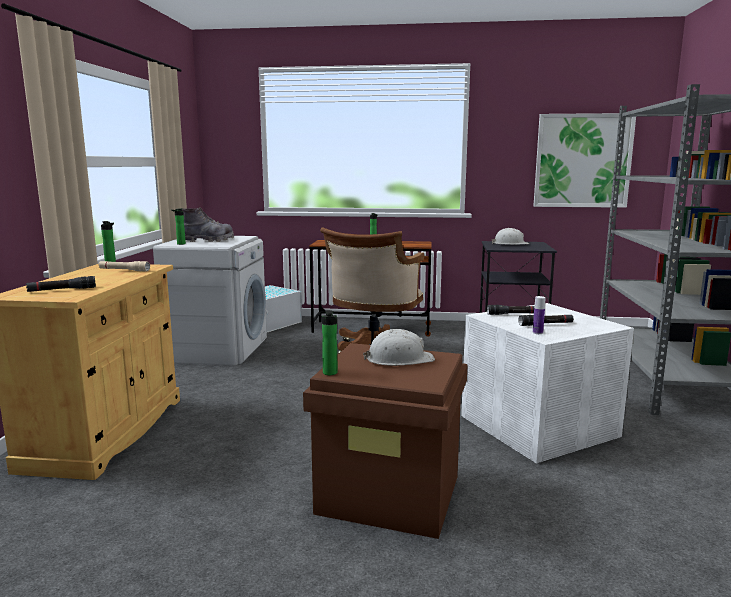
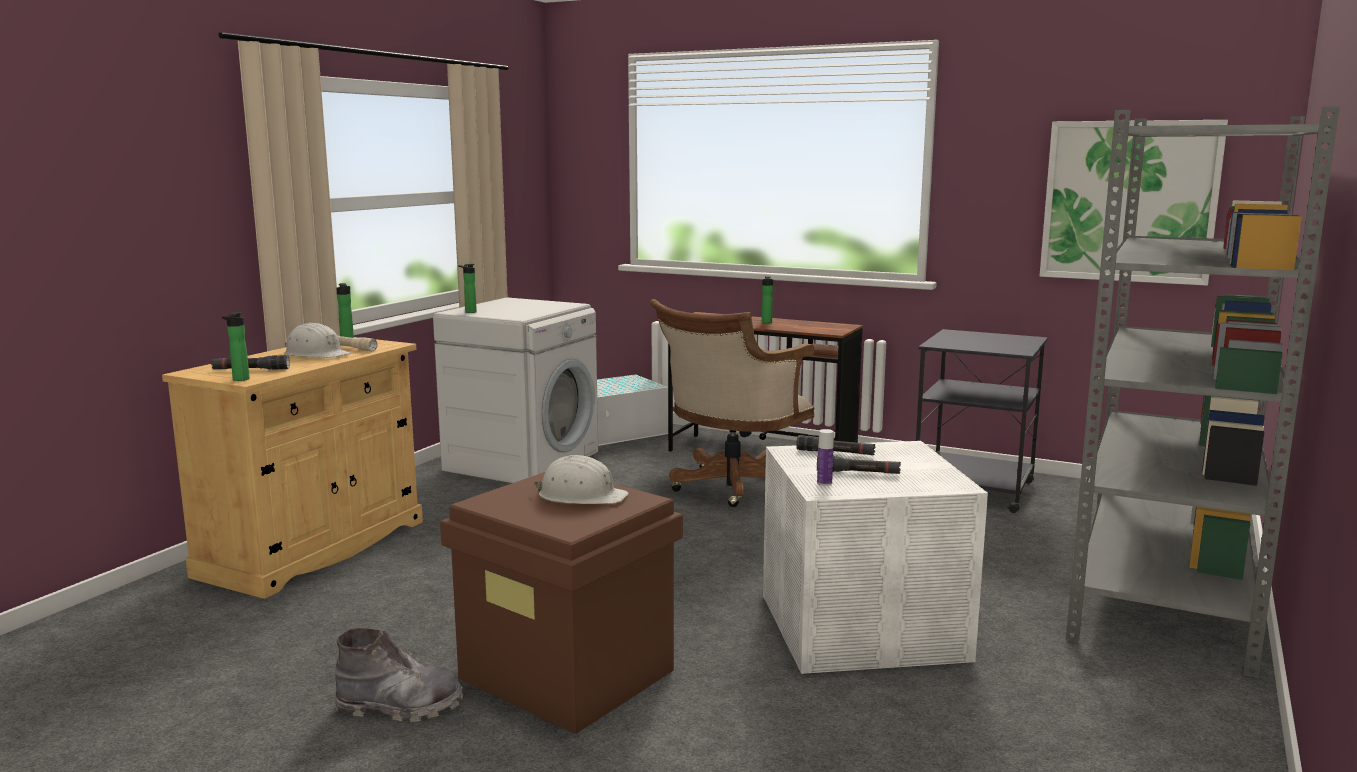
camera: 20 degrees right, 0 degrees up
grey boot [182,207,234,242] -> grey boot moved to [334,628,463,722]
bottle [322,310,338,375] -> bottle moved to [222,312,250,381]
white hard hat [492,228,529,245] -> white hard hat moved to [284,323,351,358]

